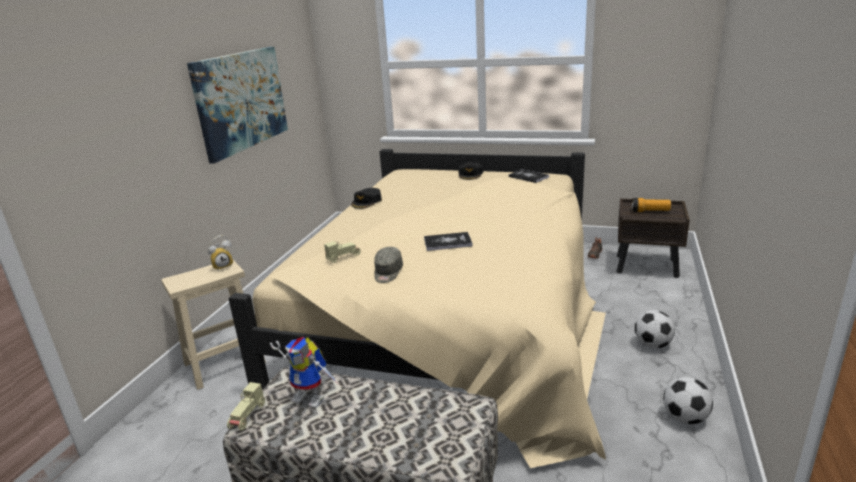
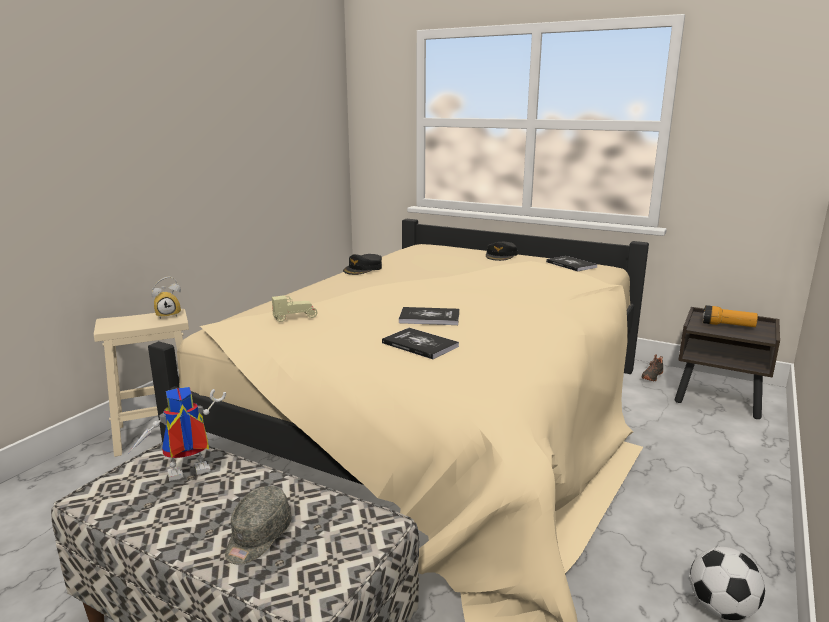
camera: 10 degrees right, 5 degrees down
picture [187,47,288,164] -> none
beige toy car [227,382,265,431] -> none
toy robot [270,337,337,408] -> toy robot turned 120 degrees clockwise [130,387,226,481]
grey cap [374,247,403,283] -> grey cap moved to [225,486,291,564]
football [635,310,675,348] -> none
none -> book [382,328,459,359]

